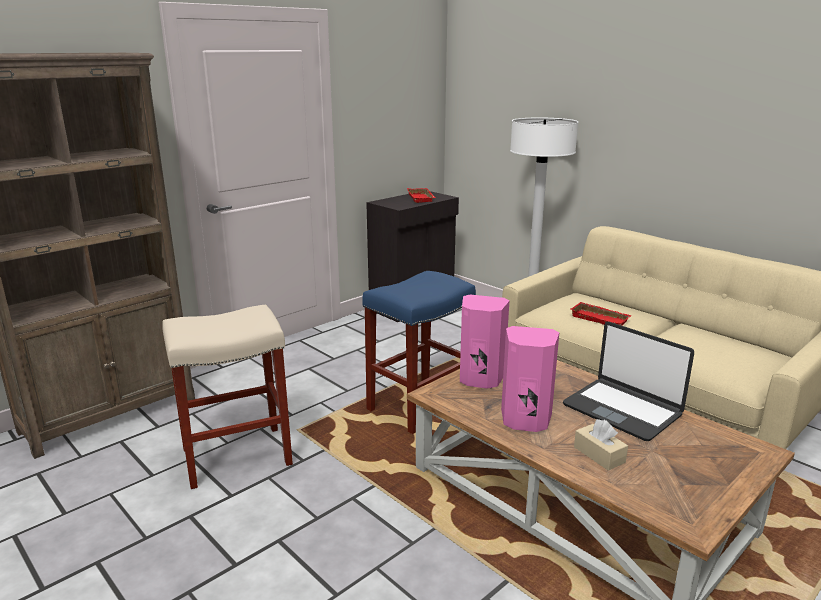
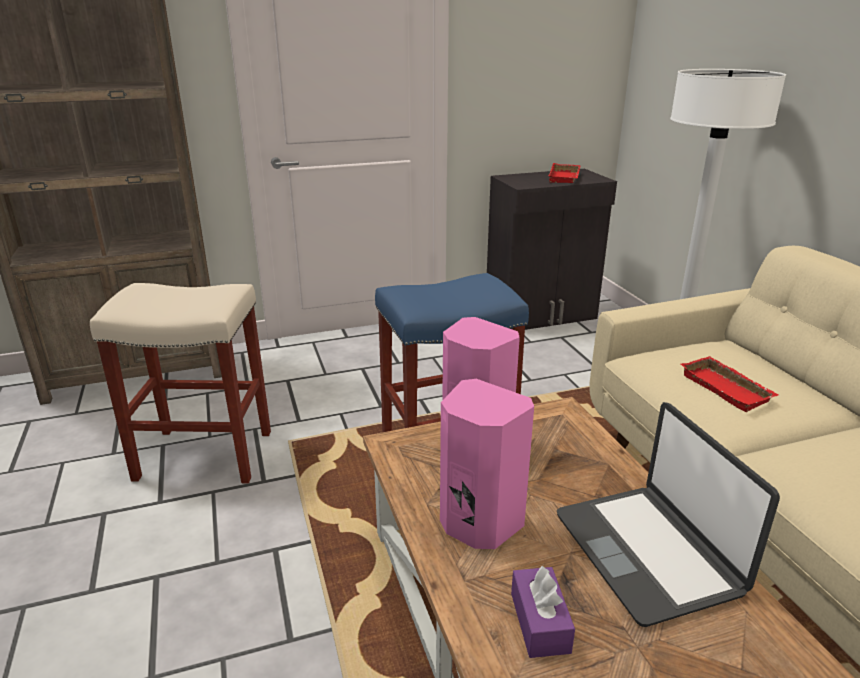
camera: 25 degrees right, 5 degrees up
beige tissue box [574,419,628,471] -> purple tissue box [511,565,575,658]

